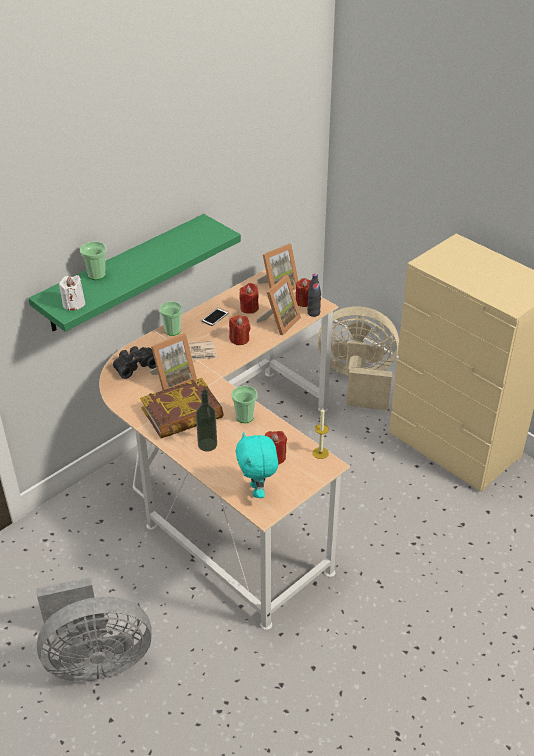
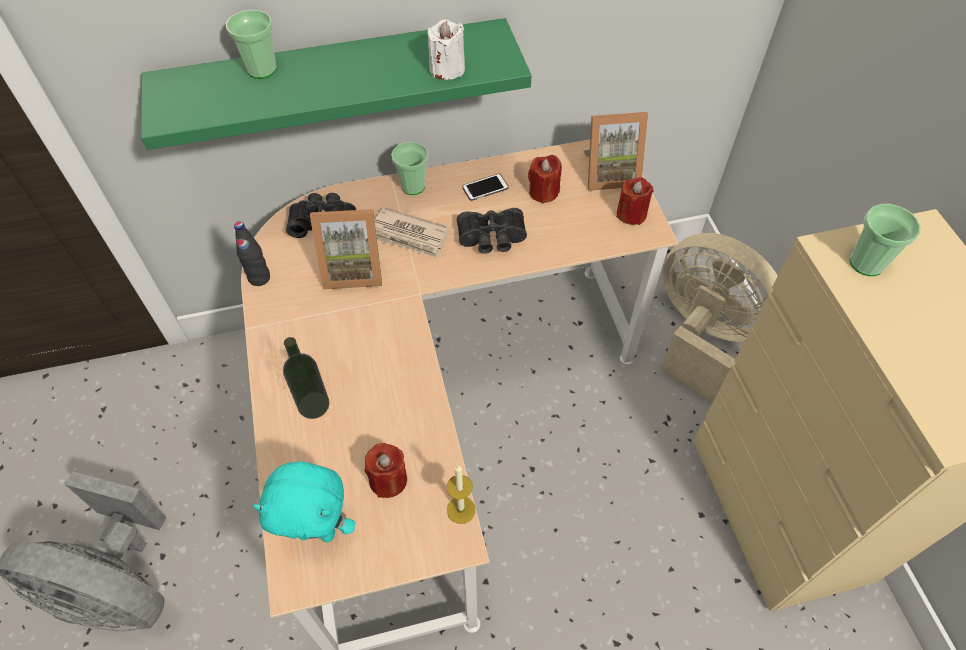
camera: 30 degrees right, 15 degrees up
white candle [59,275,85,311] -> white candle moved to [428,20,465,80]
book [140,378,224,438] -> none
red candle [229,315,251,345] -> black binoculars [457,208,527,254]
cup [231,386,258,423] -> cup moved to [849,204,921,276]
turquoise plush toy [236,432,278,498] -> turquoise plush toy turned 105 degrees counterclockwise [253,461,355,542]
picture frame [257,275,301,335] -> none
black bottle [307,274,321,317] -> black bottle moved to [234,222,270,286]

